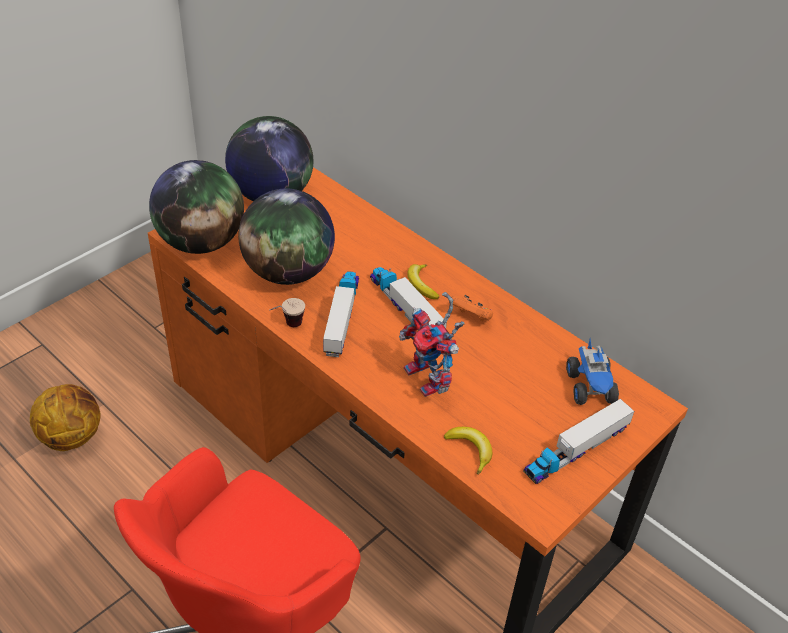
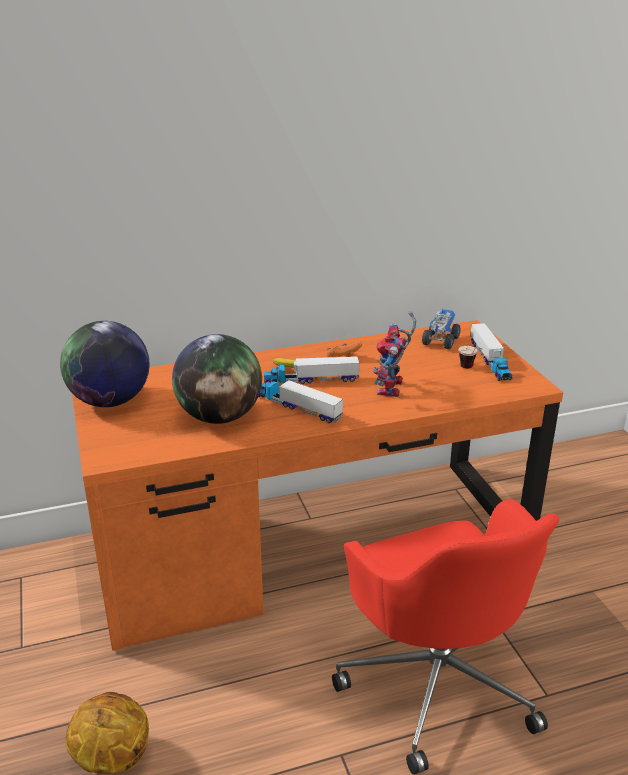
camera: 60 degrees left, 15 degrees down
globe [149,160,244,254] -> none
cup [269,298,305,327] -> cup moved to [459,346,482,368]
toy robot [399,292,465,397] -> toy robot turned 105 degrees clockwise [373,312,416,397]
banana [444,427,492,475] -> none
toy truck [566,338,619,405] -> toy truck turned 90 degrees counterclockwise [422,310,461,349]

